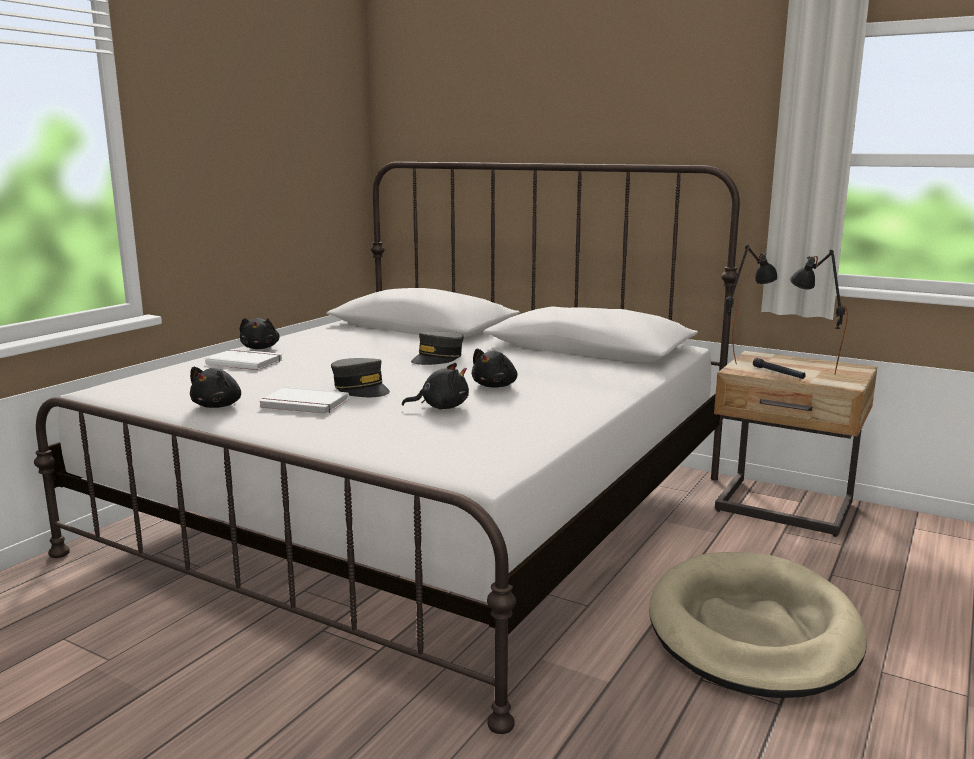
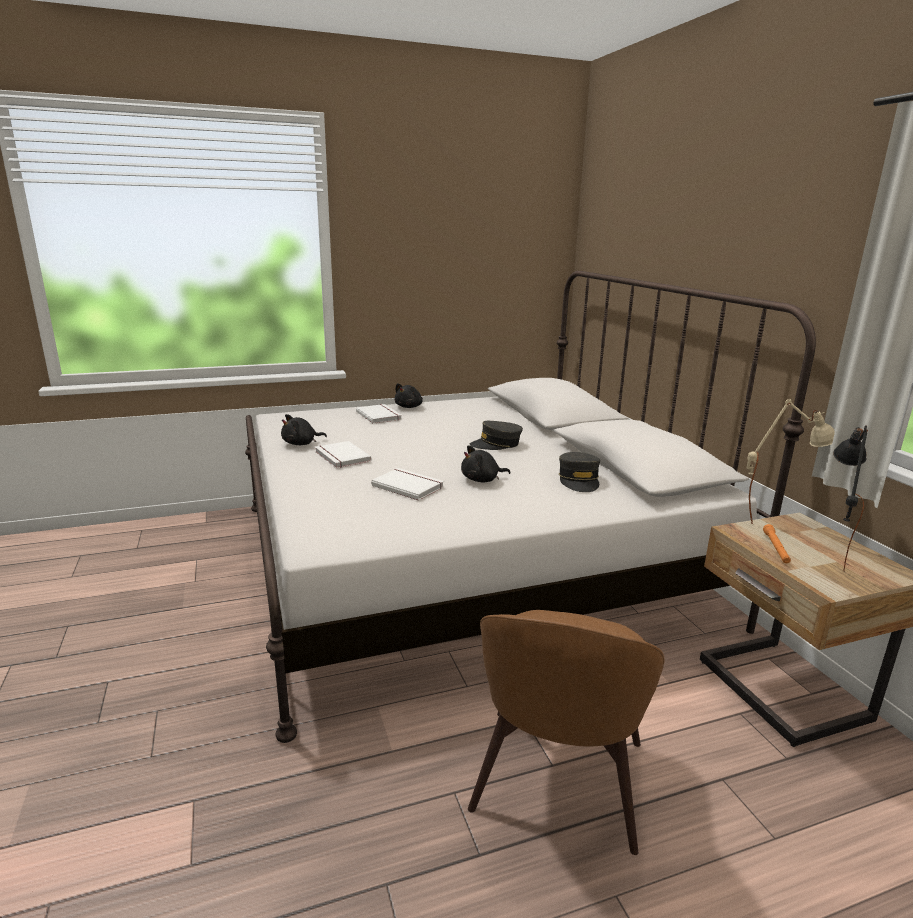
camera: 40 degrees right, 5 degrees up
grey cap [331,358,390,397] -> grey cap moved to [559,452,600,492]
black plush toy [402,363,469,409] -> white book [371,468,444,501]
beige dog bed [649,552,867,698] -> brown chair [468,610,665,855]
black table lamp [725,244,777,364] -> beige table lamp [747,399,835,524]
black flashlight [753,358,806,379] -> orange flashlight [763,524,791,563]

